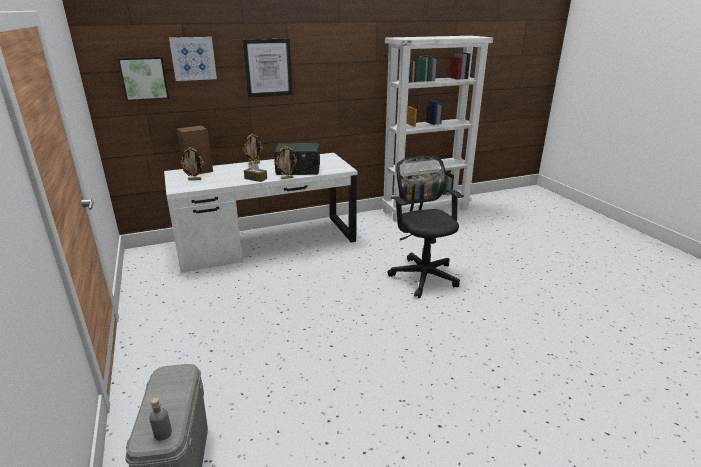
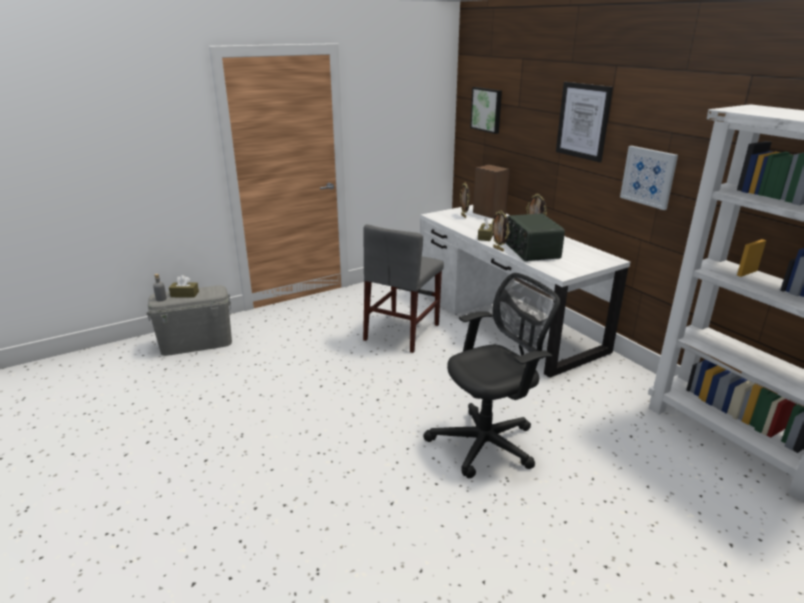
camera: 80 degrees right, 0 degrees up
picture [169,37,217,81] -> picture moved to [620,146,678,210]
none -> brown tissue box [169,275,199,297]
none -> grey chair [363,224,444,353]

